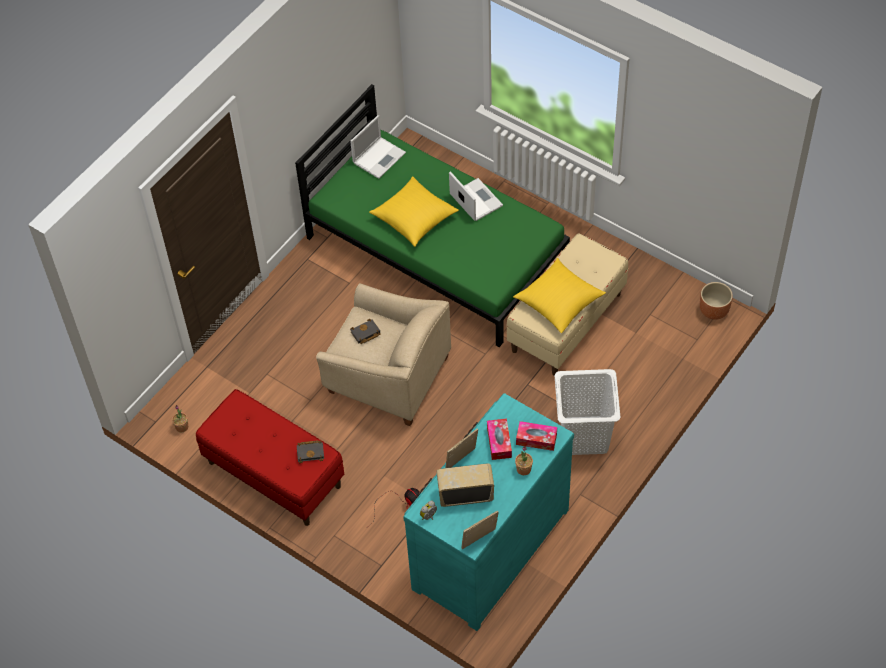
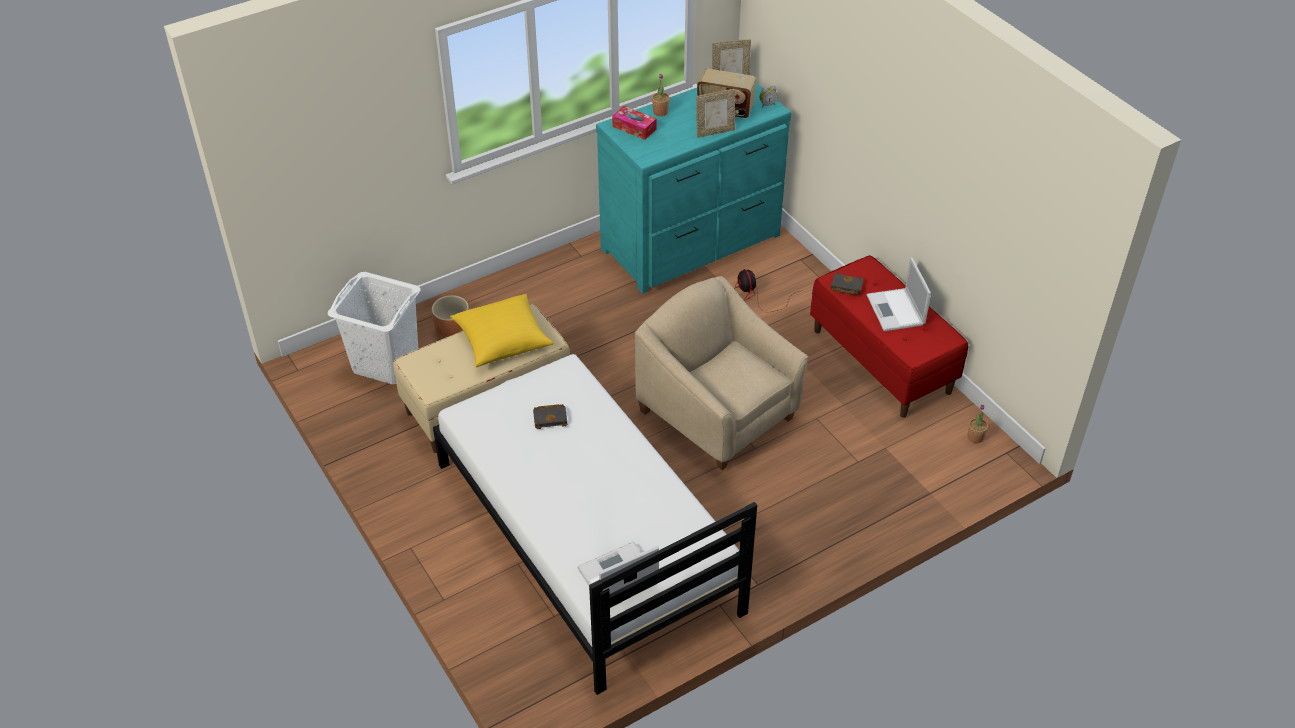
camera: 160 degrees left, 10 degrees down
green bed [295,84,570,347] -> white bed [433,354,757,695]
black book [350,319,381,344] -> black book moved to [533,404,568,429]
yellow pillow [369,176,459,247] -> none
laptop [449,171,503,221] -> laptop moved to [866,258,931,331]
tissue box [487,418,512,460] -> none
white laundry basket [554,369,620,455] -> white laundry basket moved to [328,272,421,384]
brown planter [700,282,733,320] -> brown planter moved to [432,295,469,338]

